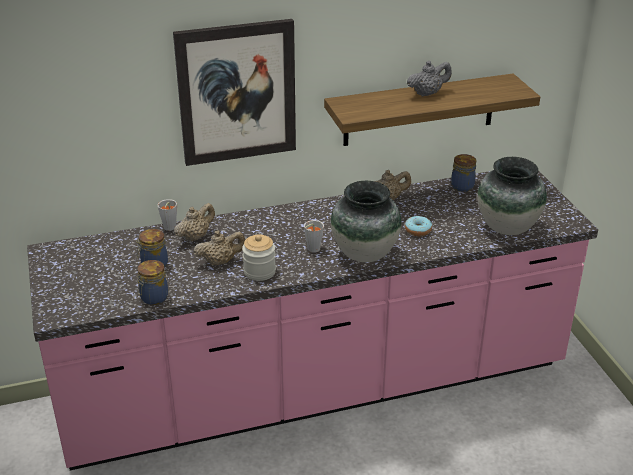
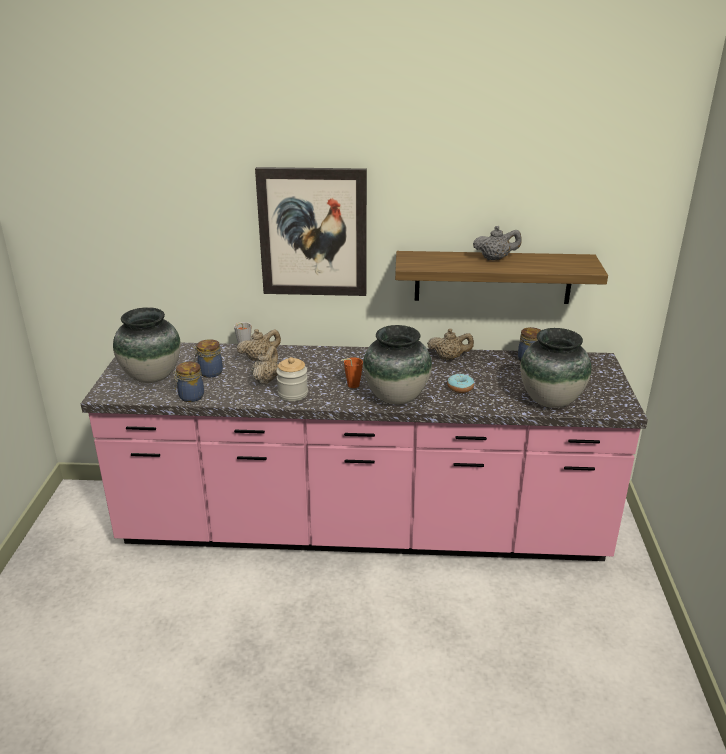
camera: 20 degrees right, 5 degrees down
beige teapot [193,230,245,265] -> beige teapot turned 75 degrees counterclockwise [252,346,278,385]
grey cup [304,220,324,253] -> orange cup [341,357,363,388]
none -> vase [113,307,181,383]

